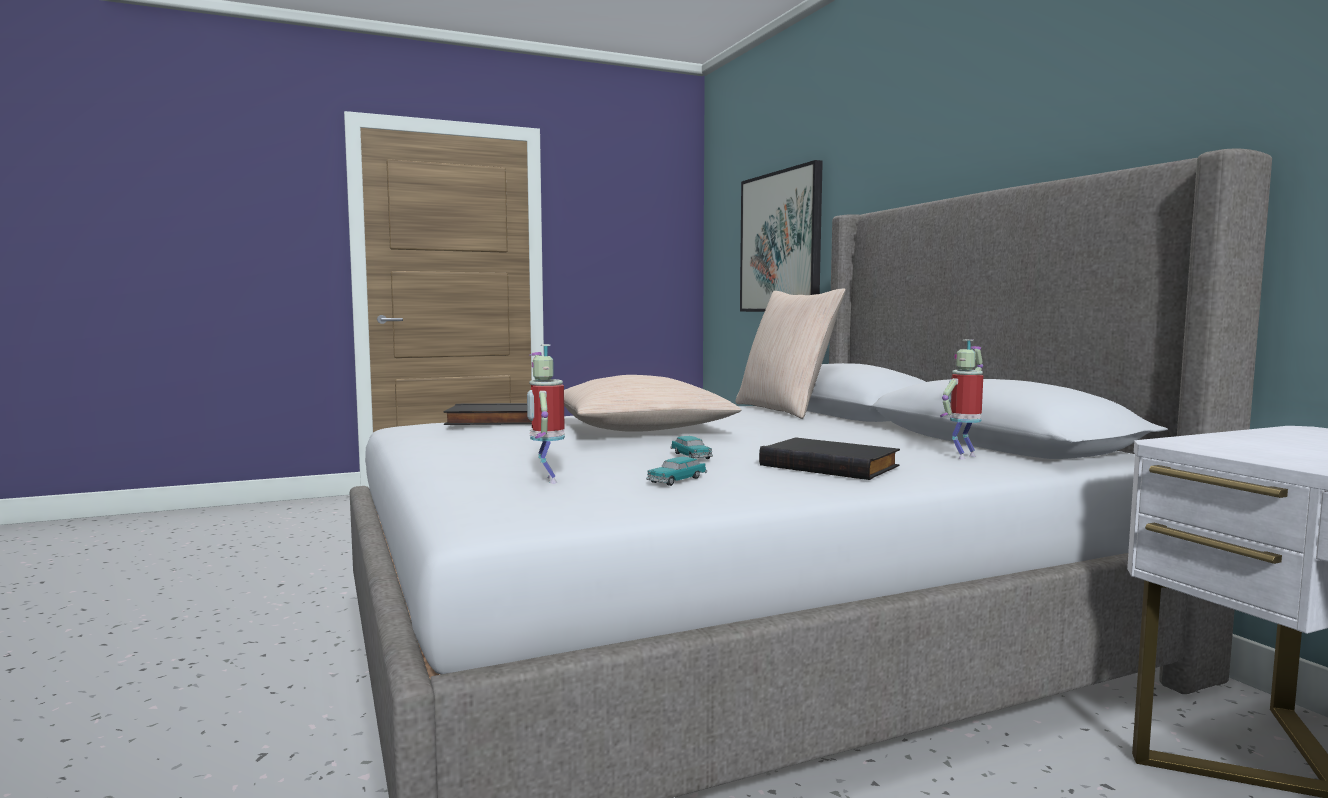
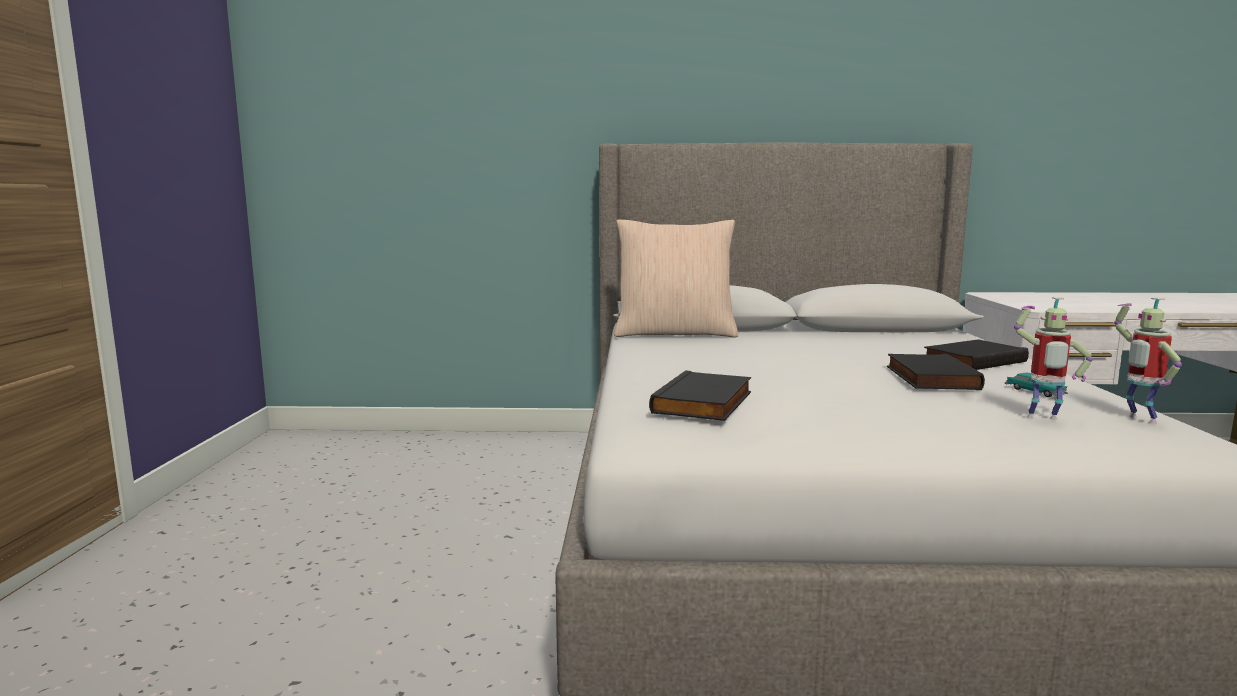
camera: 65 degrees left, 5 degrees up
beige pillow [564,375,741,432] -> none
toy car [671,436,713,459] -> black book [887,354,985,390]
picture [740,160,823,312] -> none
toy robot [940,339,983,459] -> toy robot moved to [1114,298,1182,424]

